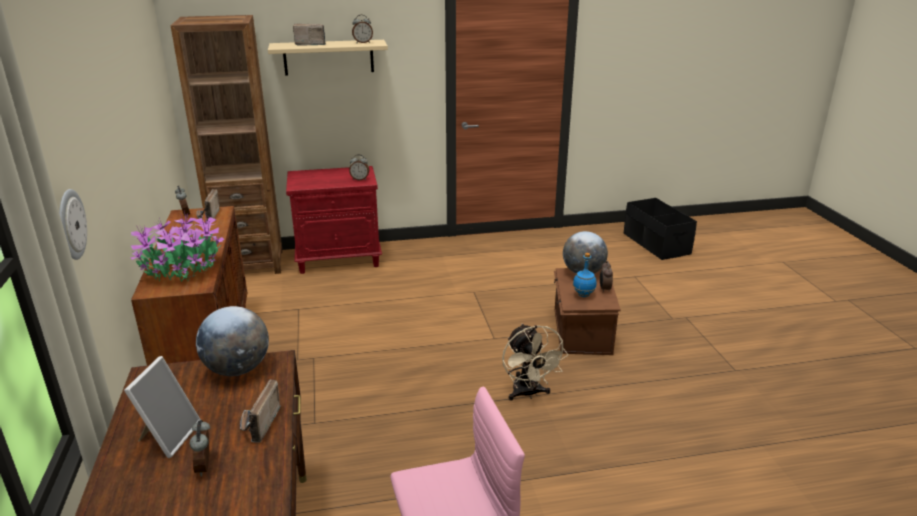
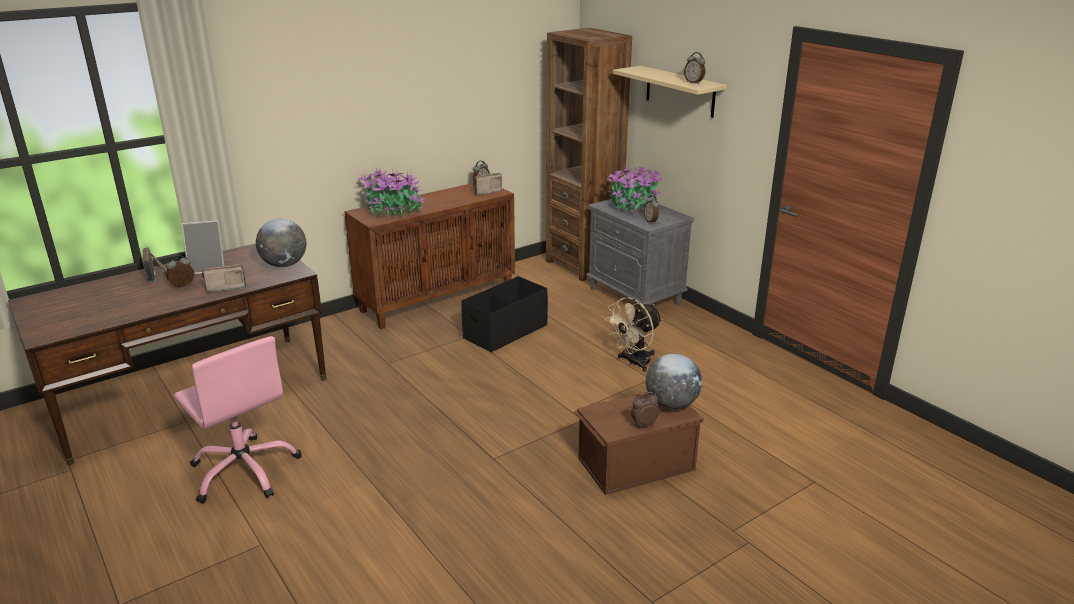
camera: 65 degrees right, 0 degrees up
wall clock [59,189,87,260] -> none
red nightstand [286,166,382,274] -> grey nightstand [586,197,694,307]
radio [293,24,326,46] -> radio moved to [142,247,167,282]
beige fan [502,324,568,400] -> beige fan moved to [604,297,662,372]
blue bottle [573,253,596,297] -> none
black storage box [624,198,697,260] -> black storage box moved to [461,276,548,352]
none -> potted plant [608,164,662,212]

